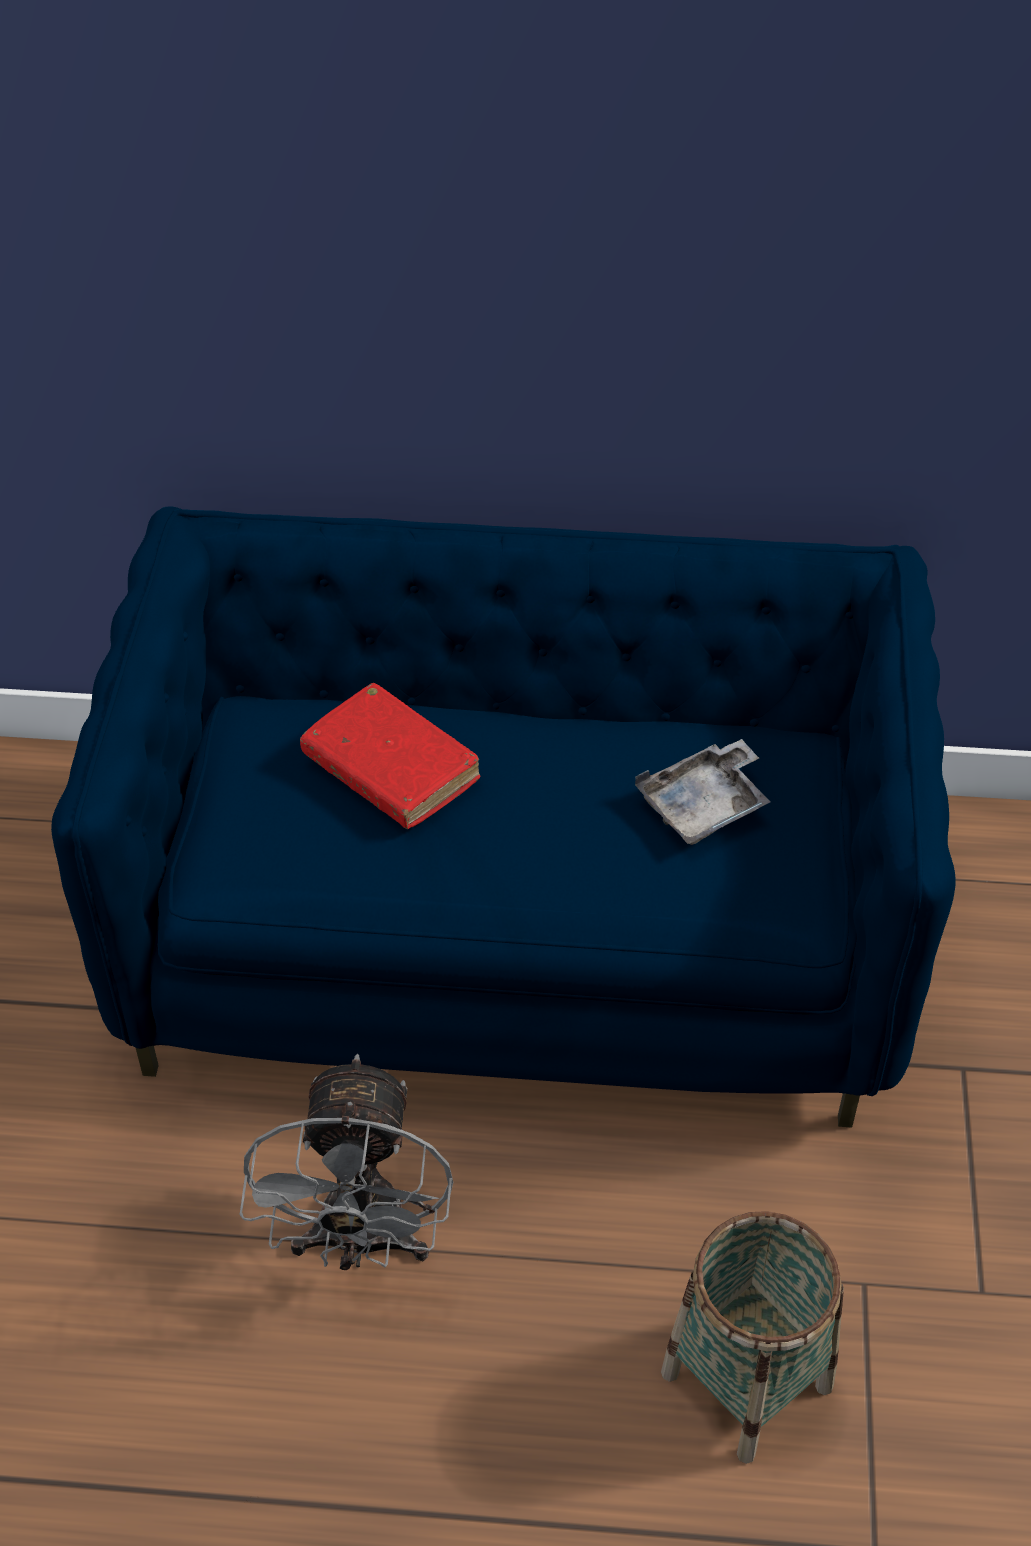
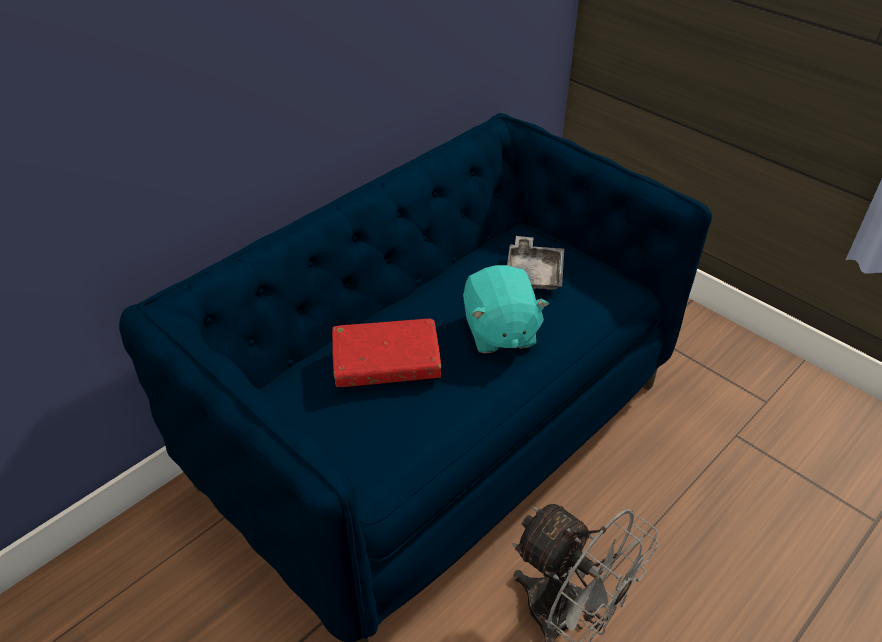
camera: 50 degrees left, 5 degrees down
basket [661,1211,844,1464] -> none
none -> turquoise plush toy [463,265,549,354]

